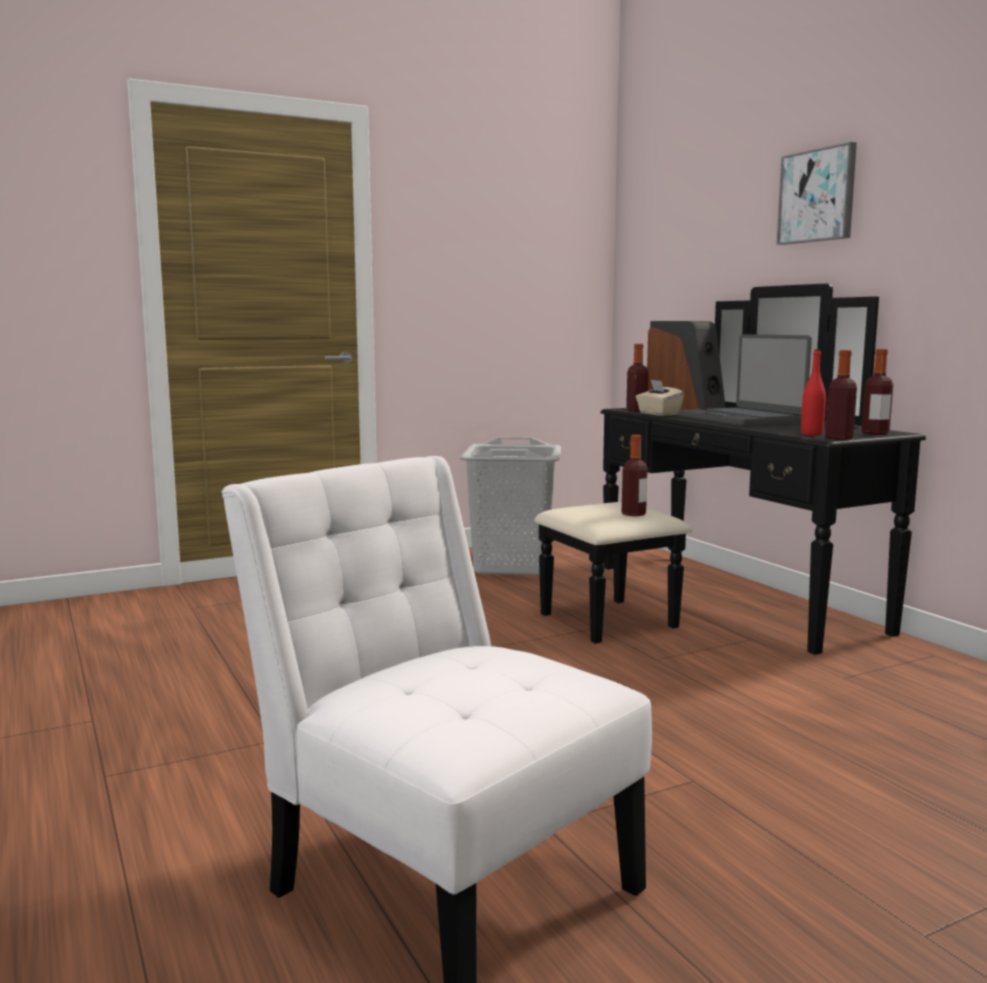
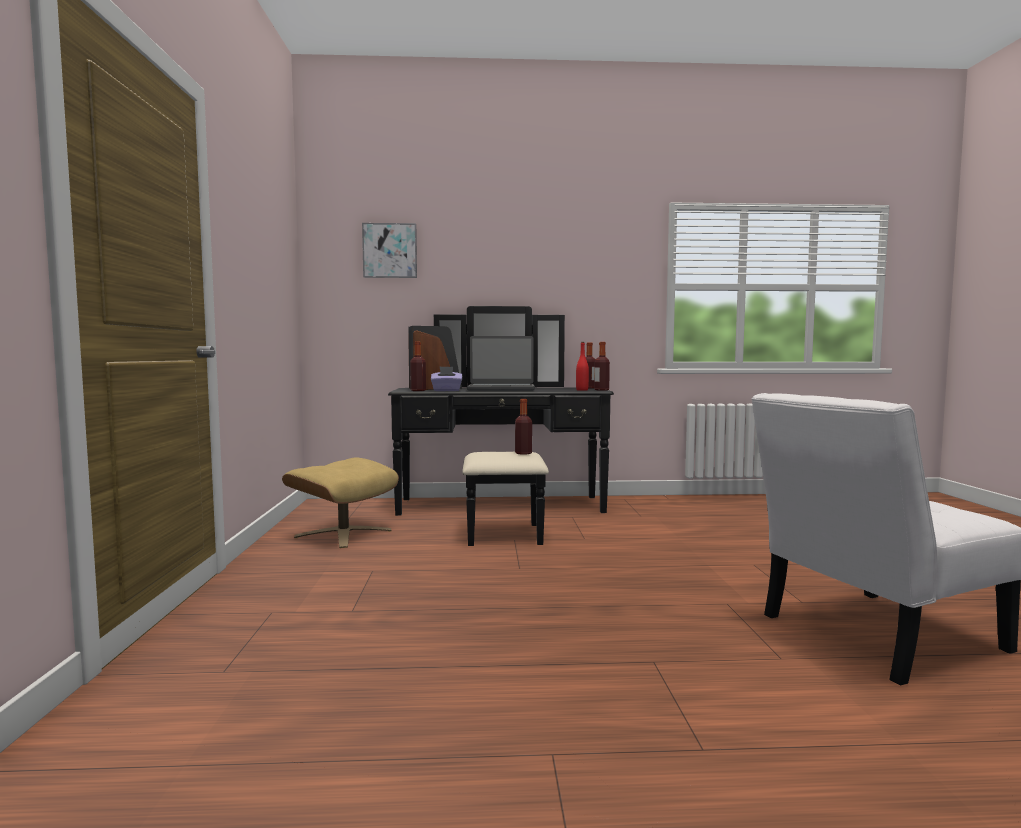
camera: 65 degrees left, 5 degrees down
grey laundry basket [460,437,561,576] -> beige ottoman [282,457,399,548]
beige tissue box [636,380,684,416] -> purple tissue box [431,367,462,391]
picture [777,142,857,245] -> picture moved to [362,223,417,278]

